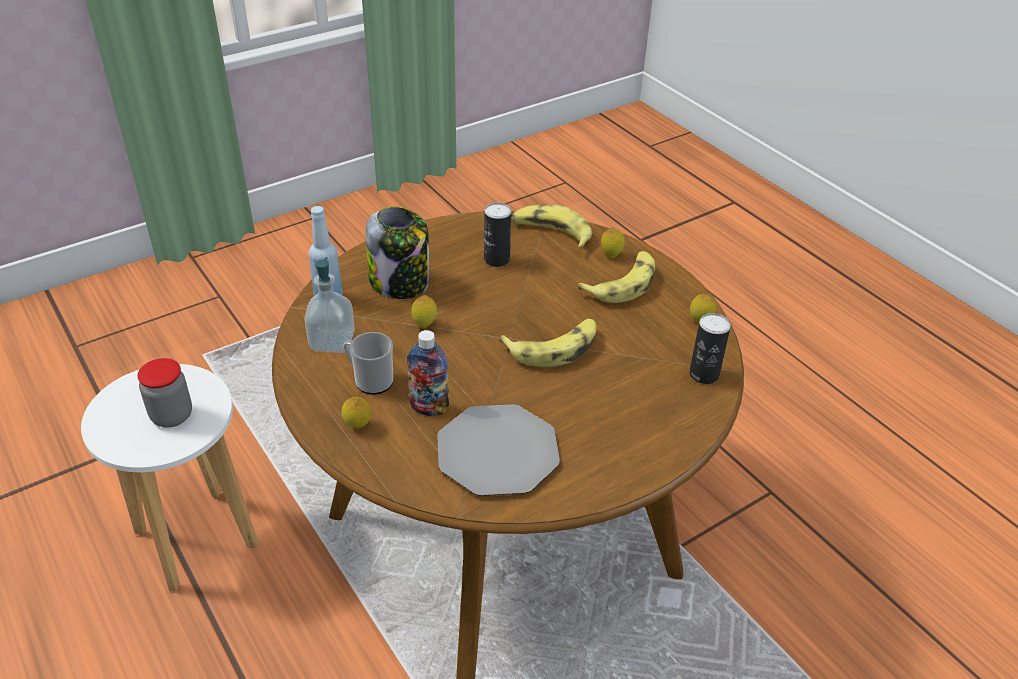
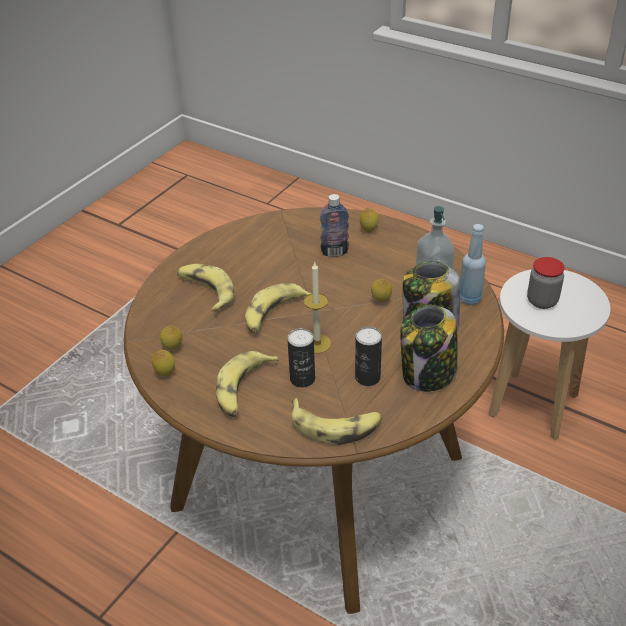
camera: 160 degrees right, 0 degrees up
mug [343,332,393,395] -> none
plate [437,404,560,496] -> none
lemon [601,227,625,258] -> lemon moved to [160,326,182,350]
can [689,313,731,384] -> can moved to [287,328,315,388]
none -> banana [177,264,235,312]
none -> candle [304,262,331,354]
none -> jar [400,305,458,392]

